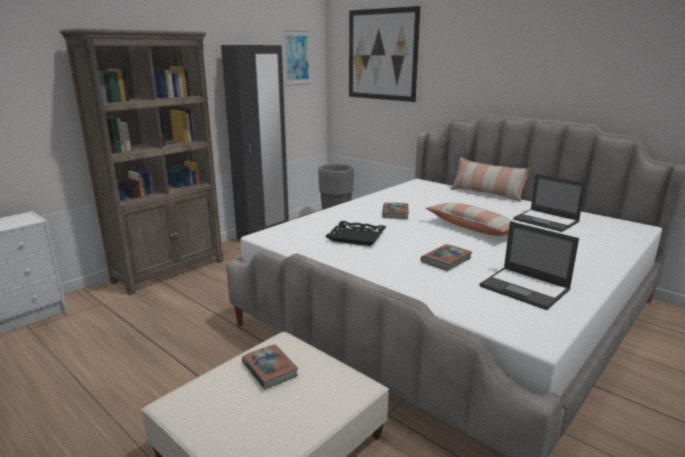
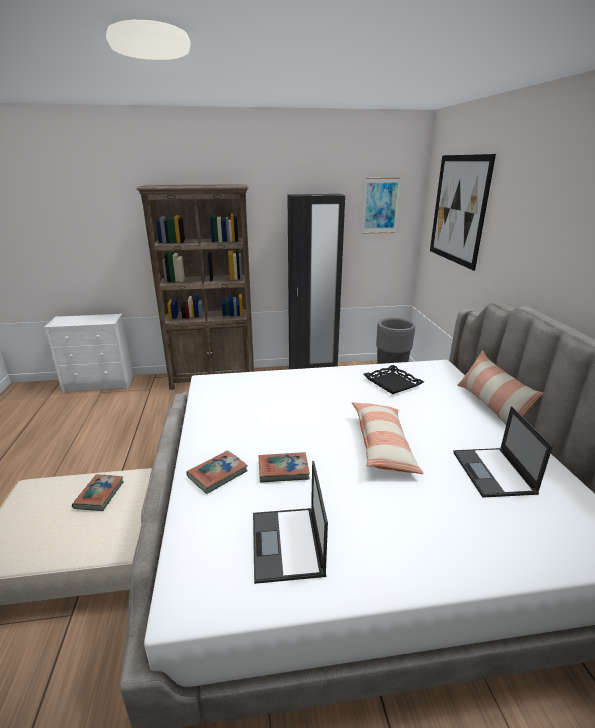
camera: 40 degrees right, 5 degrees up
black tray [325,221,387,246] -> black tray moved to [363,365,424,394]
book [382,203,409,219] -> book moved to [186,450,248,494]

